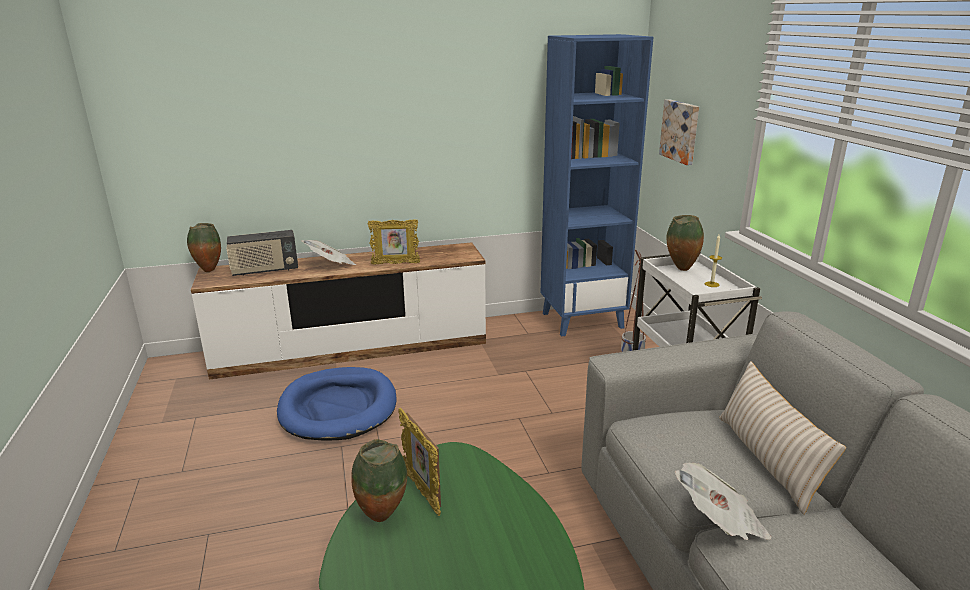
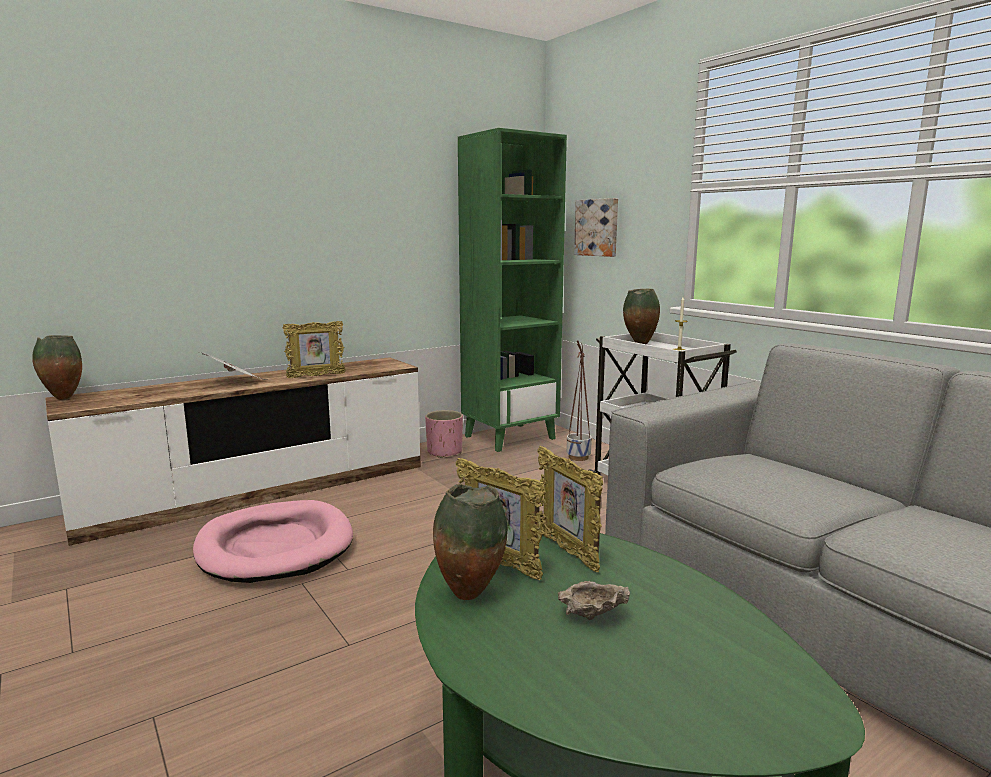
camera: 20 degrees left, 10 degrees down
radio [227,230,298,276] -> none
blue dog bed [277,367,397,441] -> pink dog bed [193,500,353,583]
blue bookcase [541,34,654,337] -> green bookcase [458,128,567,452]
newspaper [675,463,772,540] -> none
beige pillow [719,361,846,515] -> none
none -> pink planter [425,410,463,458]
none -> picture frame [538,446,603,572]
none -> beige bowl [558,581,630,620]

